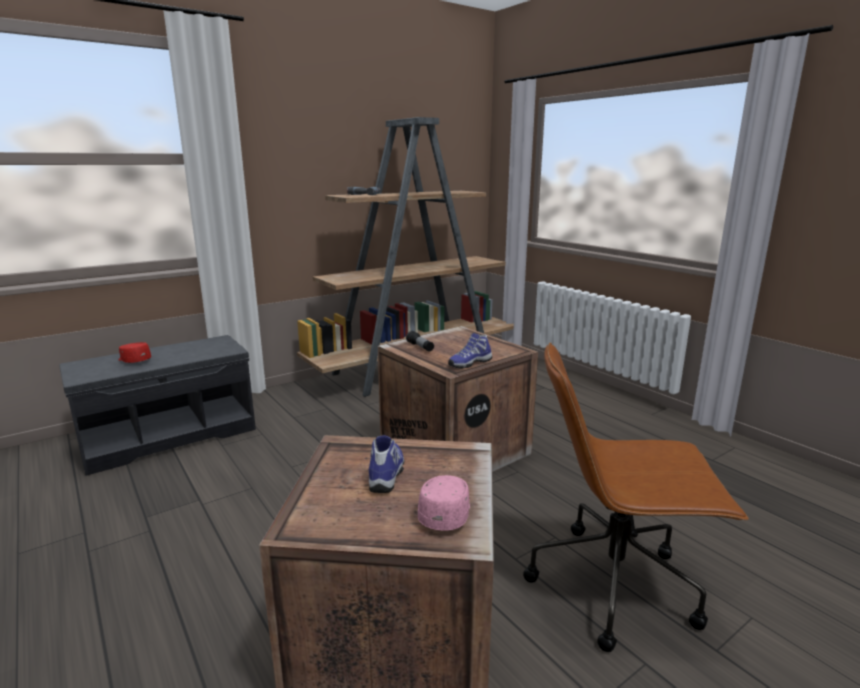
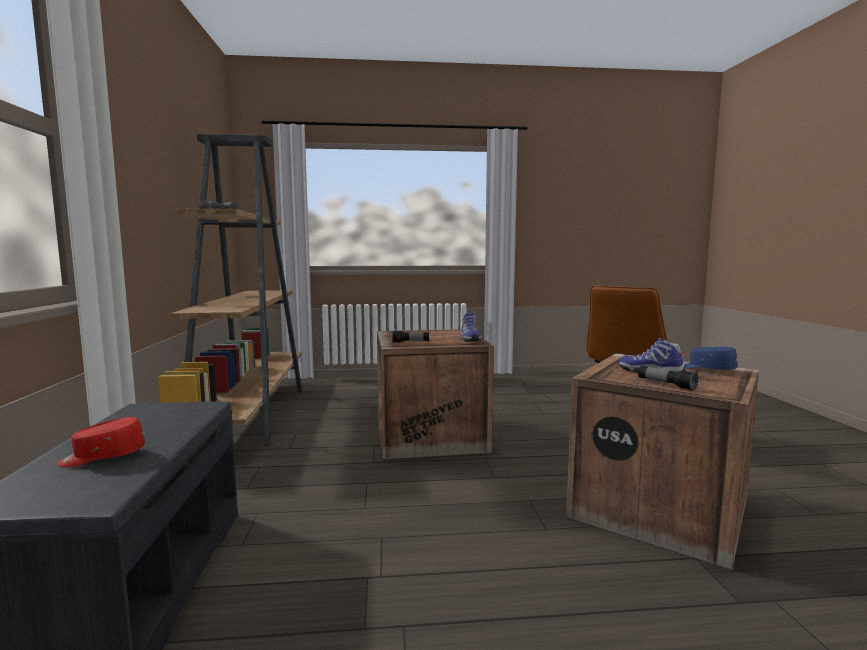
camera: 60 degrees left, 10 degrees down
pink cap [418,475,470,531] -> blue cap [684,347,737,370]
none -> flashlight [638,365,698,391]

